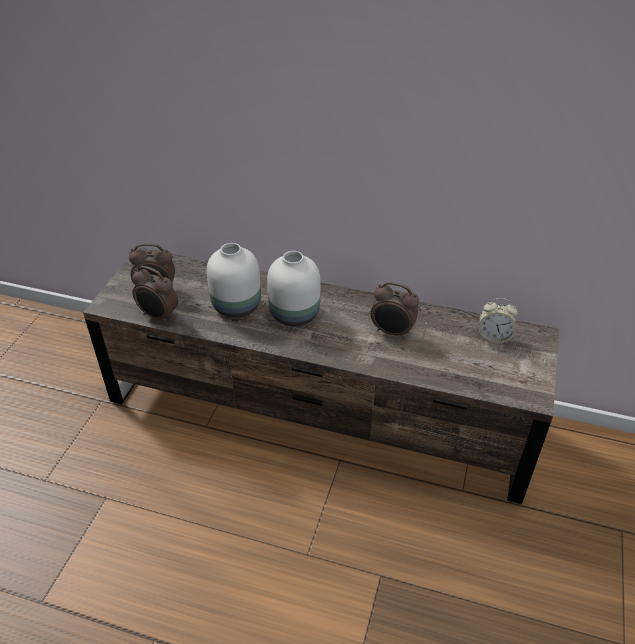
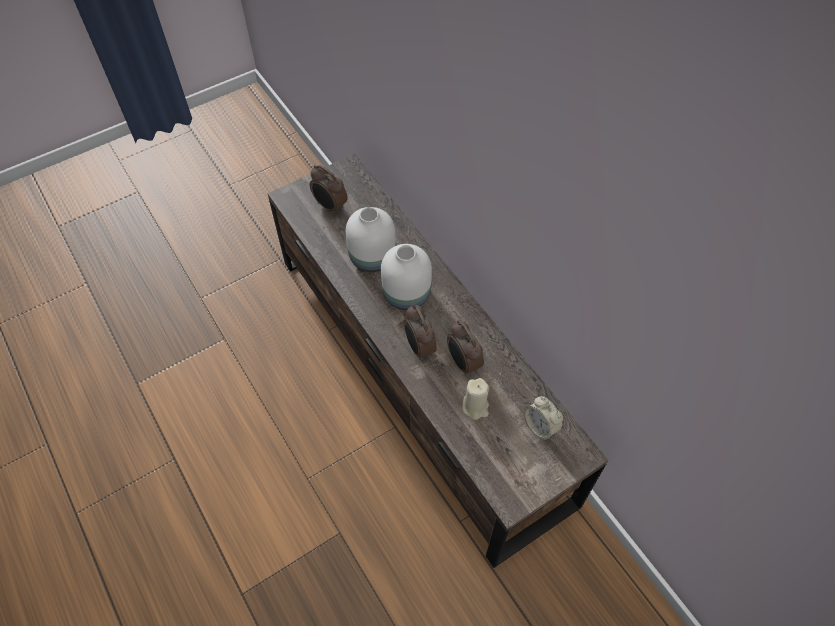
camera: 40 degrees right, 15 degrees up
alarm clock [132,266,178,323] -> alarm clock moved to [404,304,437,359]
none -> beige candle [462,378,489,420]

